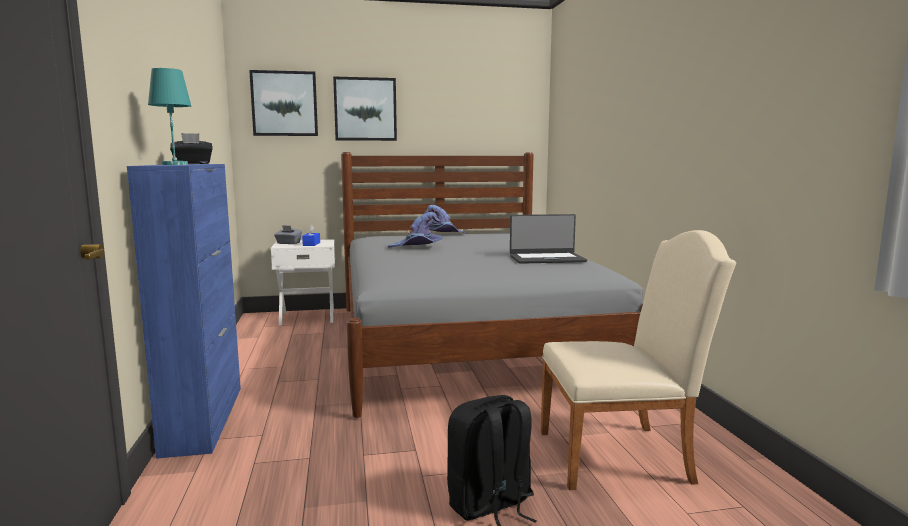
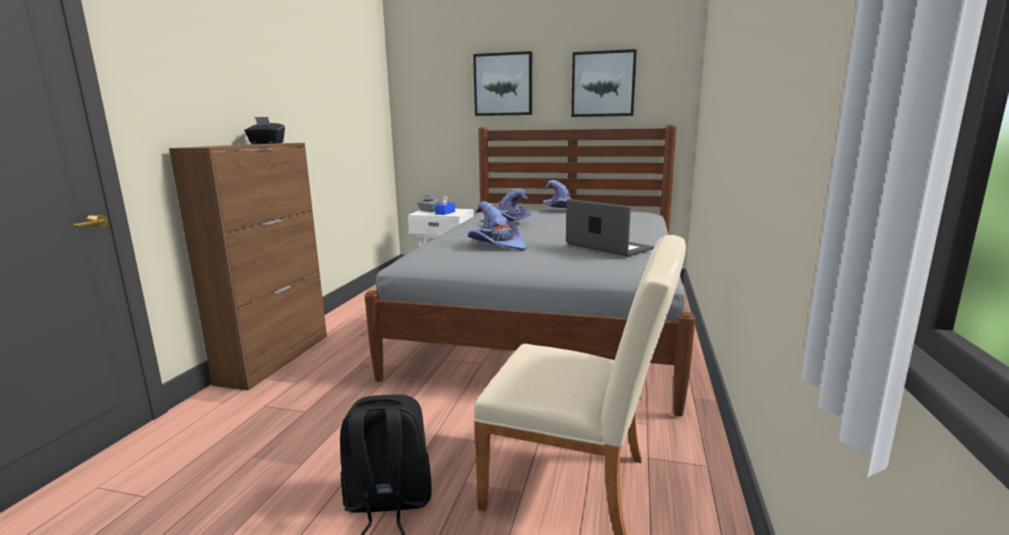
camera: 25 degrees right, 5 degrees up
blue cabinet [127,164,241,459] -> brown cabinet [169,143,327,390]
turquoise table lamp [148,68,191,165] -> none
picture [249,70,318,136] -> picture moved to [571,49,637,117]
laptop [510,214,587,264] -> laptop turned 150 degrees counterclockwise [566,199,654,257]
none -> purple hat [468,202,526,250]

